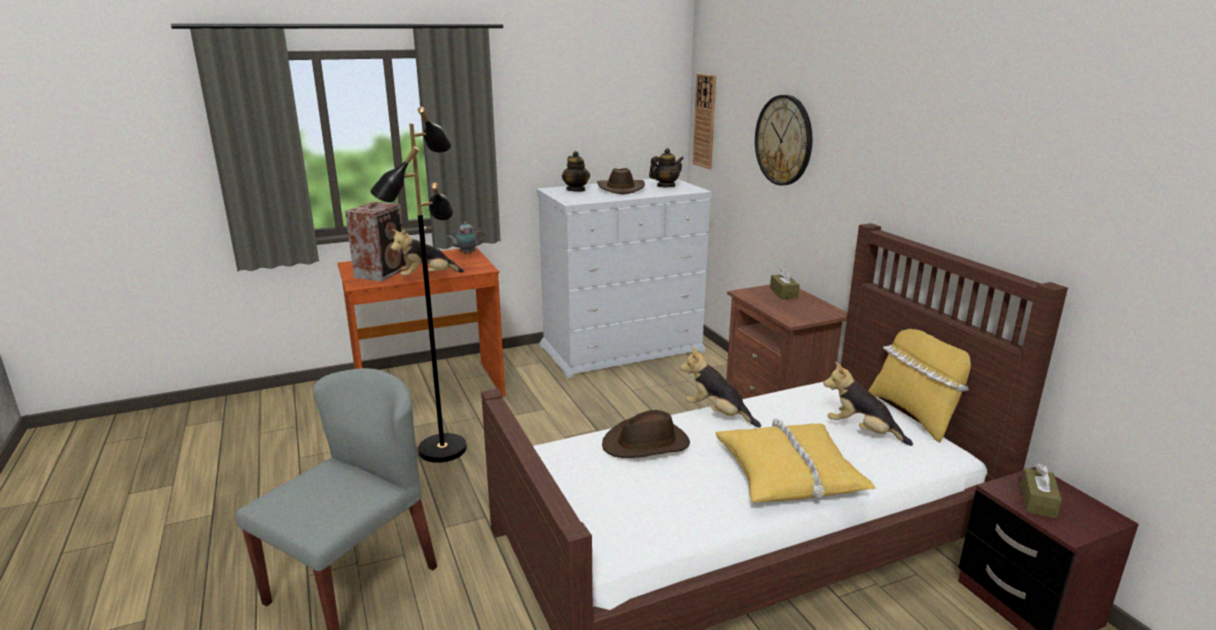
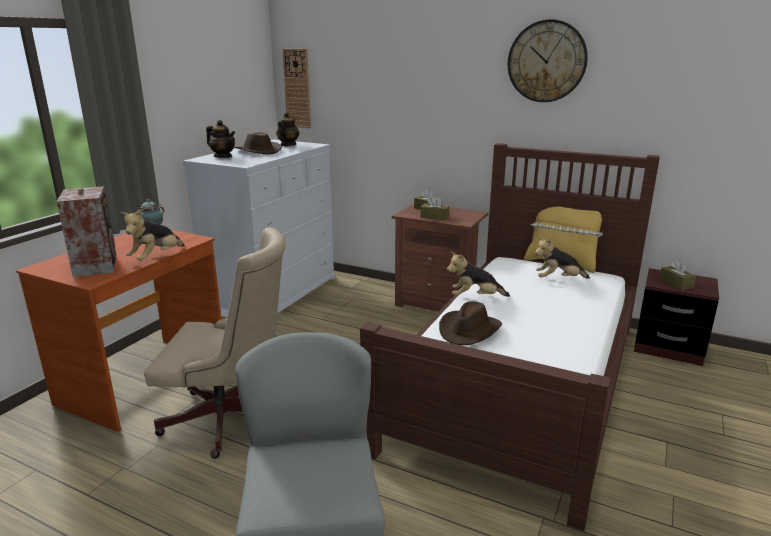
camera: 40 degrees left, 0 degrees up
black floor lamp [370,107,467,463] -> beige office chair [144,227,286,459]
yellow pillow [715,418,876,502] -> none
wall clock [755,95,812,185] -> wall clock moved to [508,19,588,102]
none -> brown tissue box [420,196,449,220]

